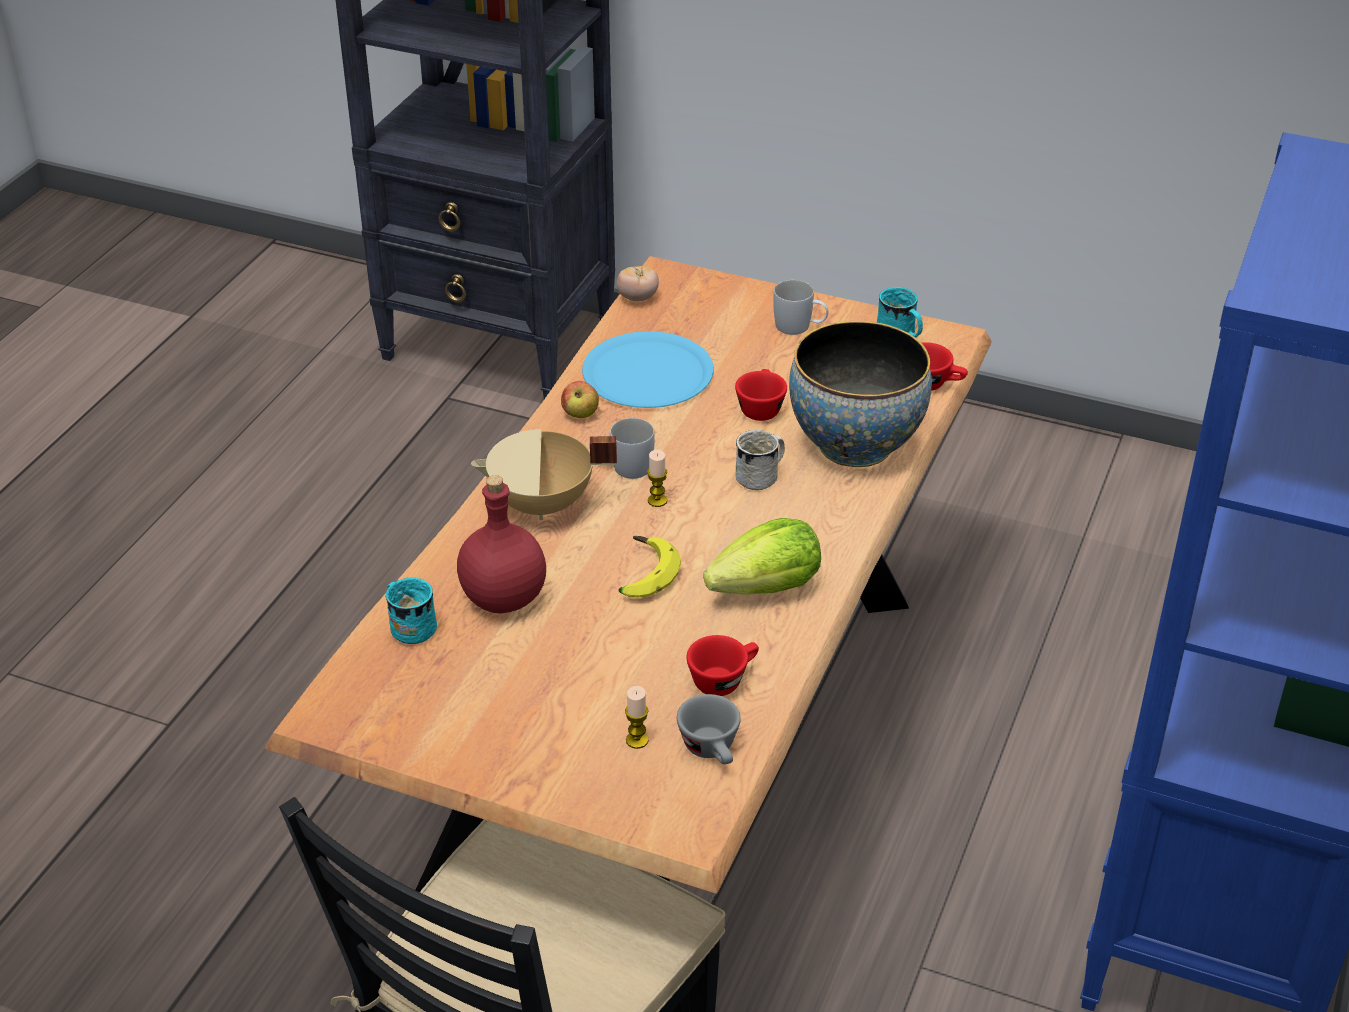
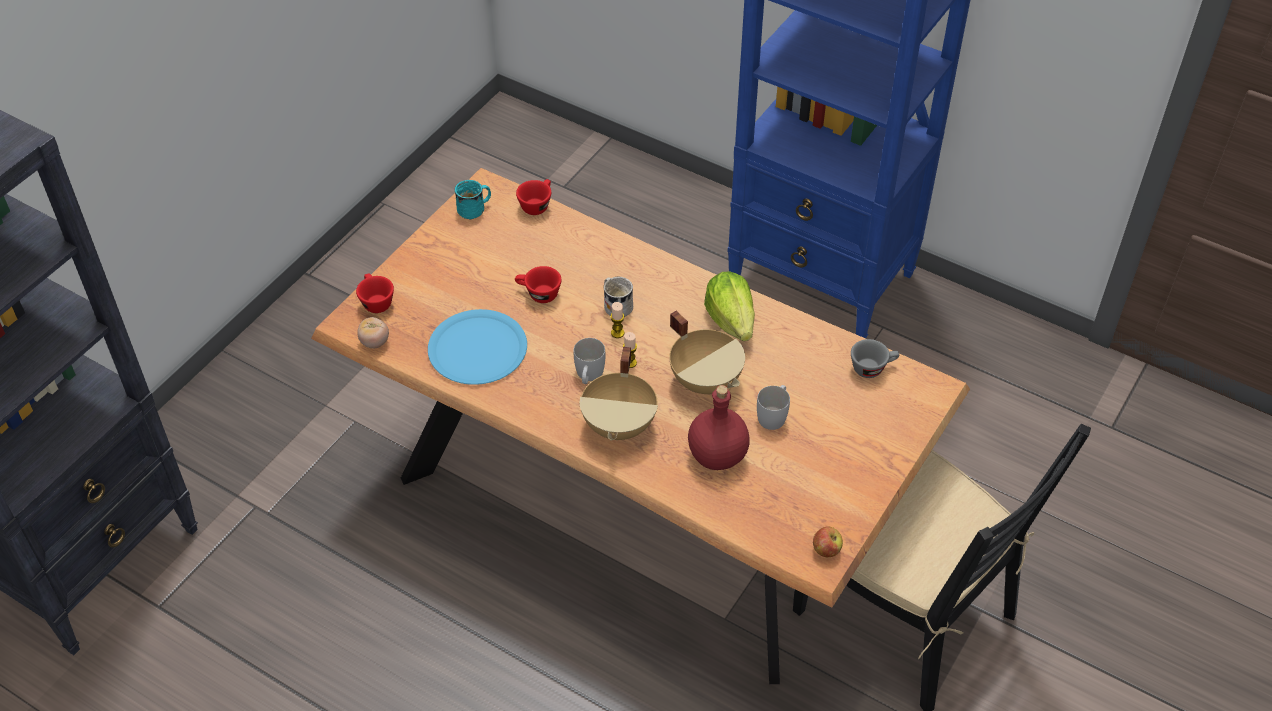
camera: 80 degrees left, 10 degrees up
turquoise mug [386,578,437,644] -> none
apple [561,381,599,418] -> apple moved to [813,526,843,557]
banana [619,536,681,597] -> beige cooking pot [669,311,745,394]
candle [625,686,649,749] -> candle moved to [611,302,624,338]
red cup [686,635,759,696] -> red cup moved to [356,274,394,313]
white mug [773,280,828,335] -> white mug moved to [757,385,790,430]
bowl [789,321,932,467] -> none

